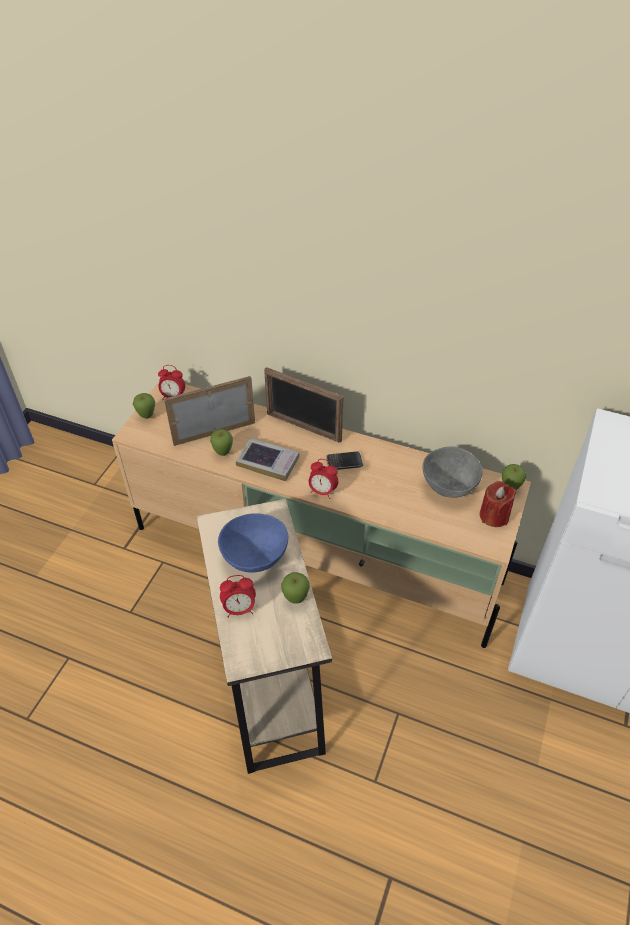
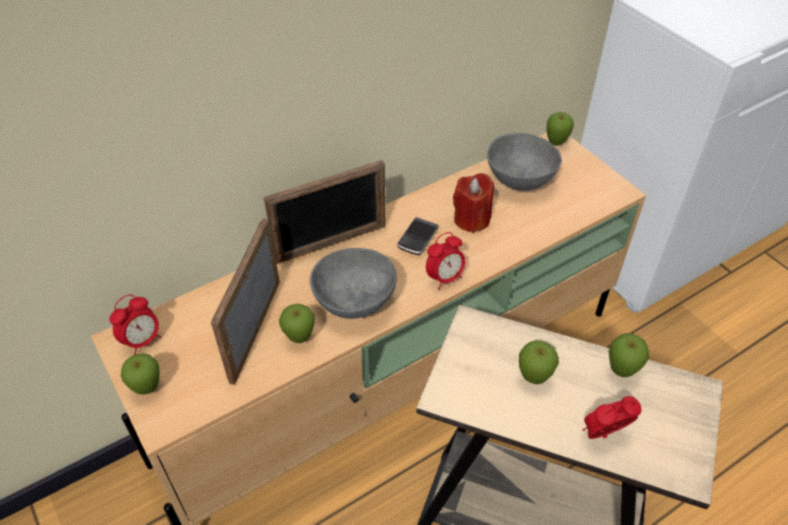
camera: 55 degrees left, 0 degrees up
blue bowl [218,513,288,572] -> apple [519,340,559,384]
alarm clock [220,575,256,618] -> alarm clock turned 135 degrees counterclockwise [583,396,641,439]
book [236,438,299,481] -> grey bowl [310,248,397,319]
red candle [480,481,516,527] -> red candle moved to [453,173,494,233]

